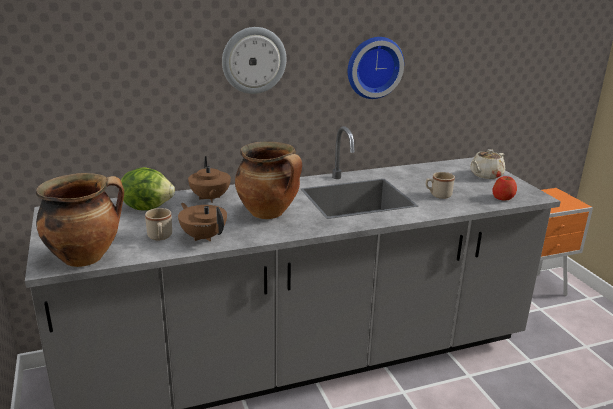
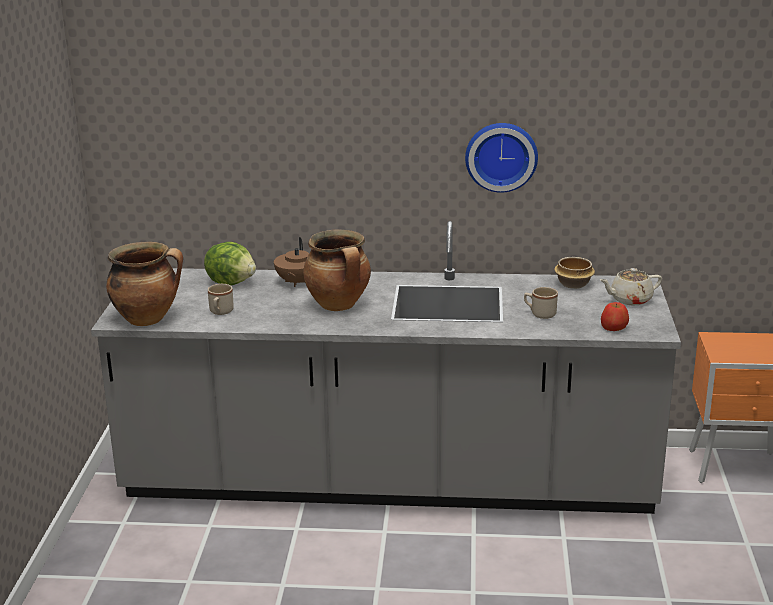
camera: 25 degrees right, 0 degrees up
brown teapot [178,203,227,241] -> none
wall clock [222,27,286,94] -> none
none -> bowl [554,257,595,289]

